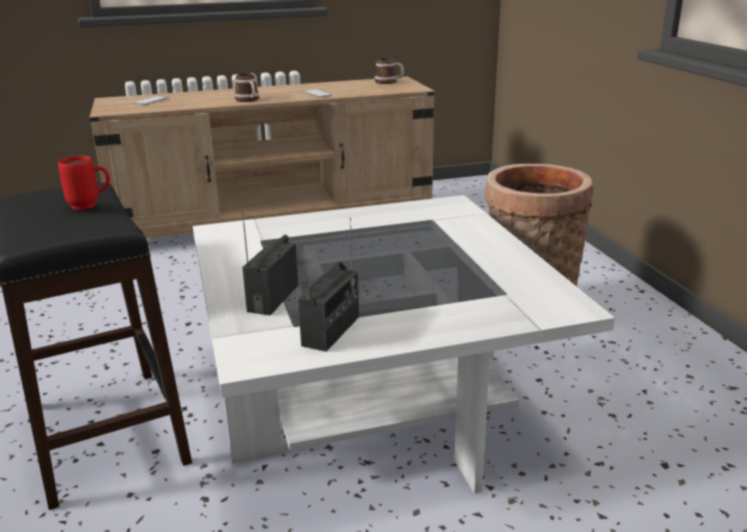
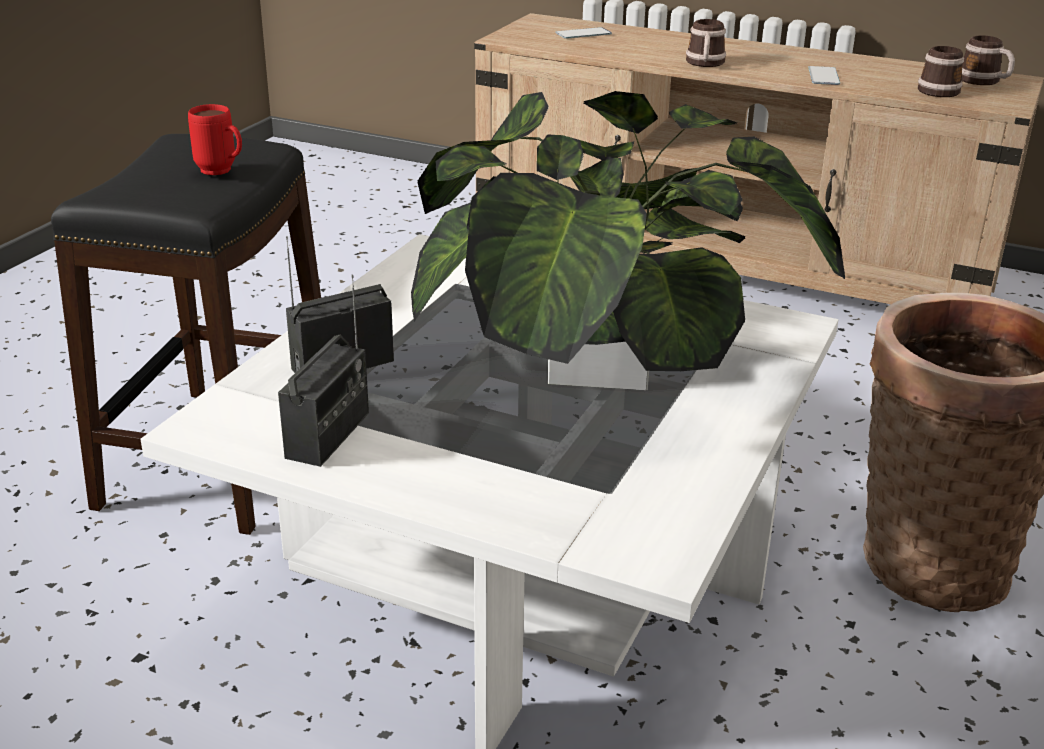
camera: 40 degrees right, 5 degrees up
radio [298,218,359,352] -> radio turned 45 degrees counterclockwise [278,274,369,467]
none -> potted plant [411,91,845,390]
none -> mug [918,46,964,97]

